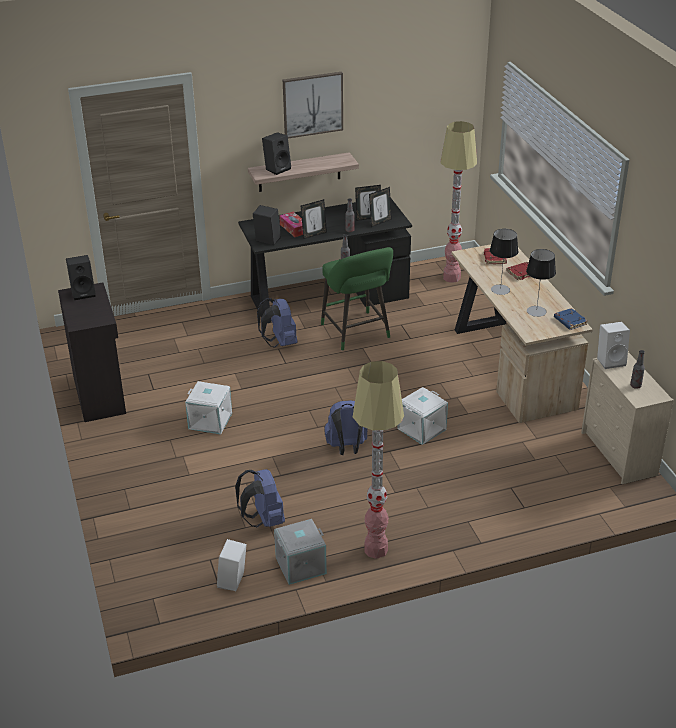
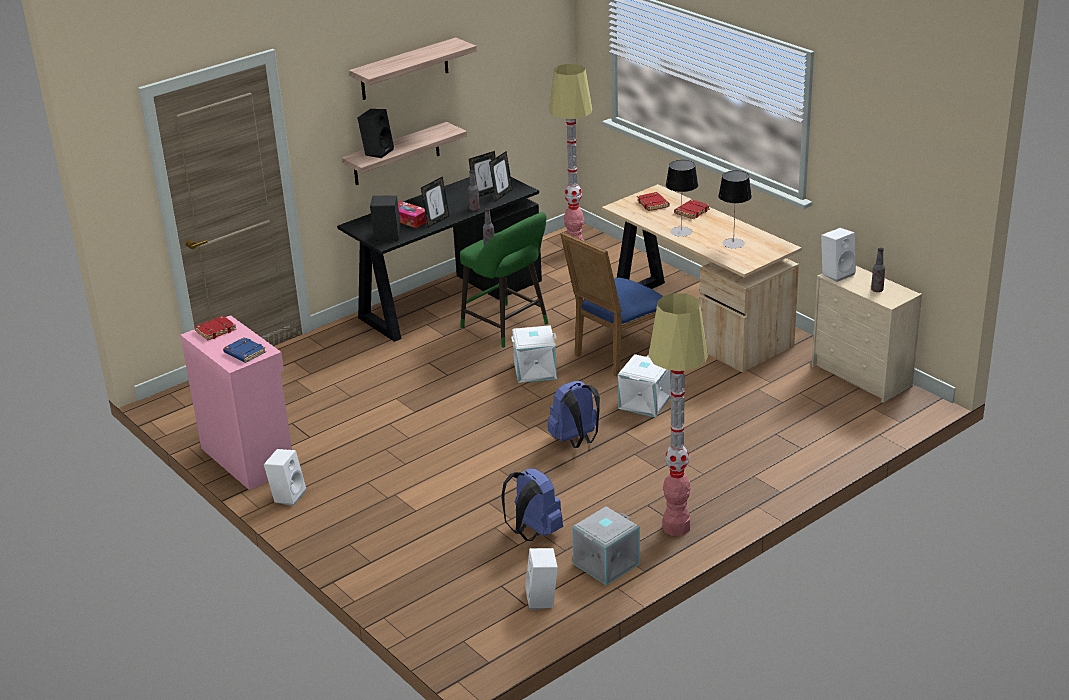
camera: 20 degrees left, 5 degrees down
black cabinet [58,282,126,422] -> pink cabinet [180,315,292,490]
black speaker [66,255,96,300] -> red book [194,316,236,340]
white storage box [185,381,232,434] -> white storage box moved to [511,325,557,383]
blue backpack [257,298,297,348] -> none
picture [283,72,343,138] -> shelf [349,37,477,100]
blue book [554,308,587,330] -> blue book moved to [223,337,266,363]
none -> white speaker [264,449,306,506]
none -> blue chair [560,232,663,376]

